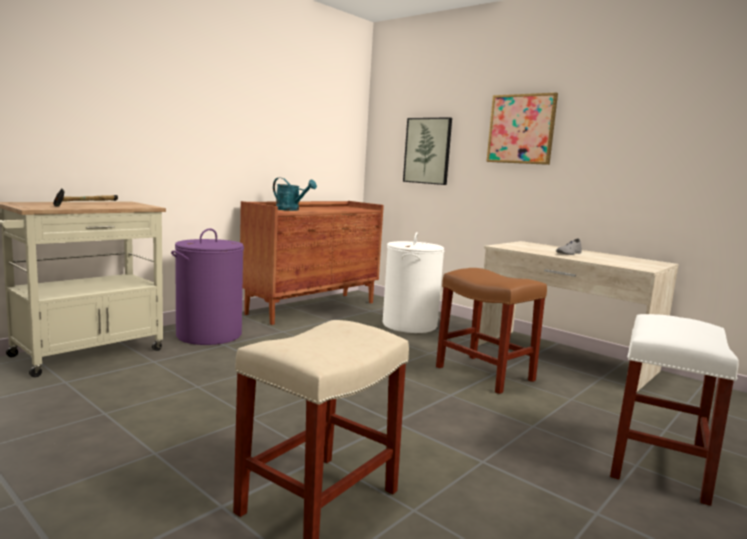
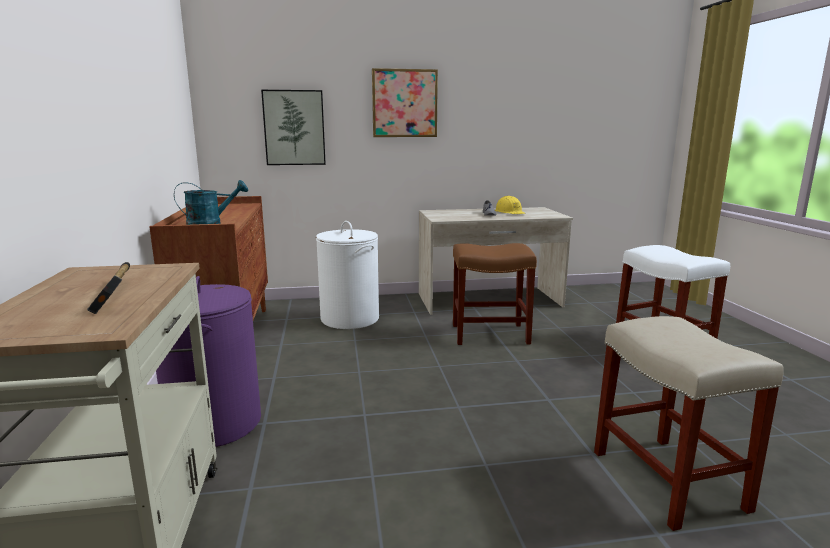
camera: 50 degrees left, 5 degrees up
none -> yellow hard hat [495,196,526,214]

